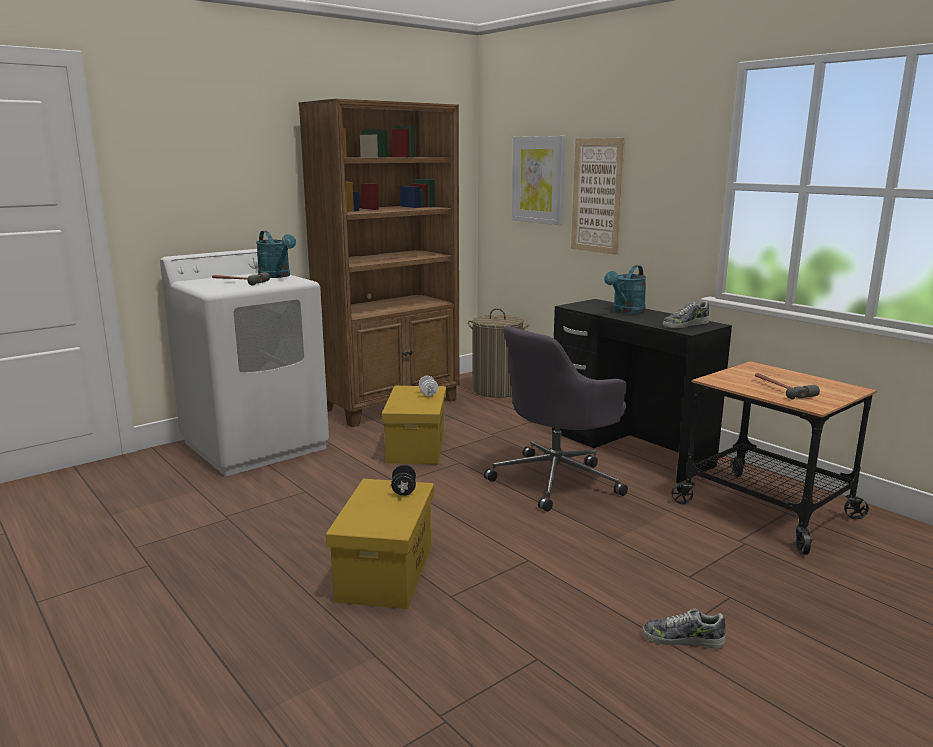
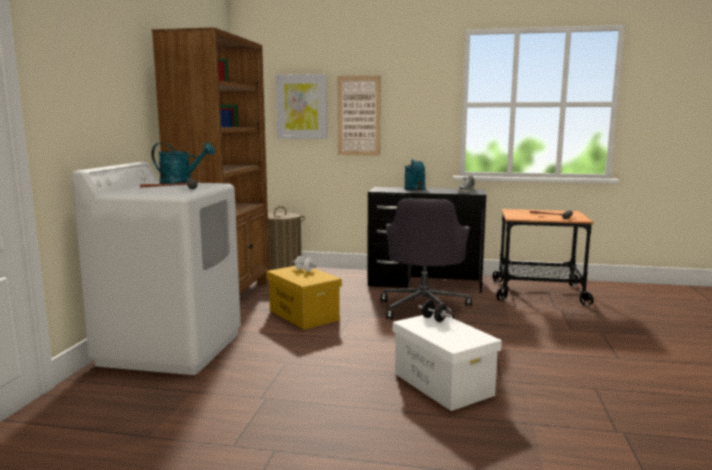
camera: 40 degrees left, 5 degrees down
yellow storage box [326,479,434,609] -> white storage box [393,313,502,411]
shoe [642,608,726,649] -> none

